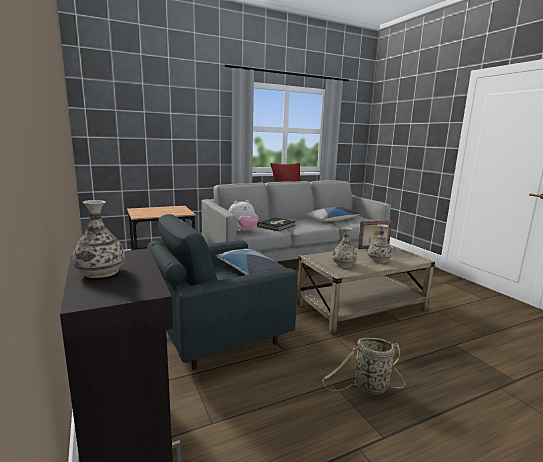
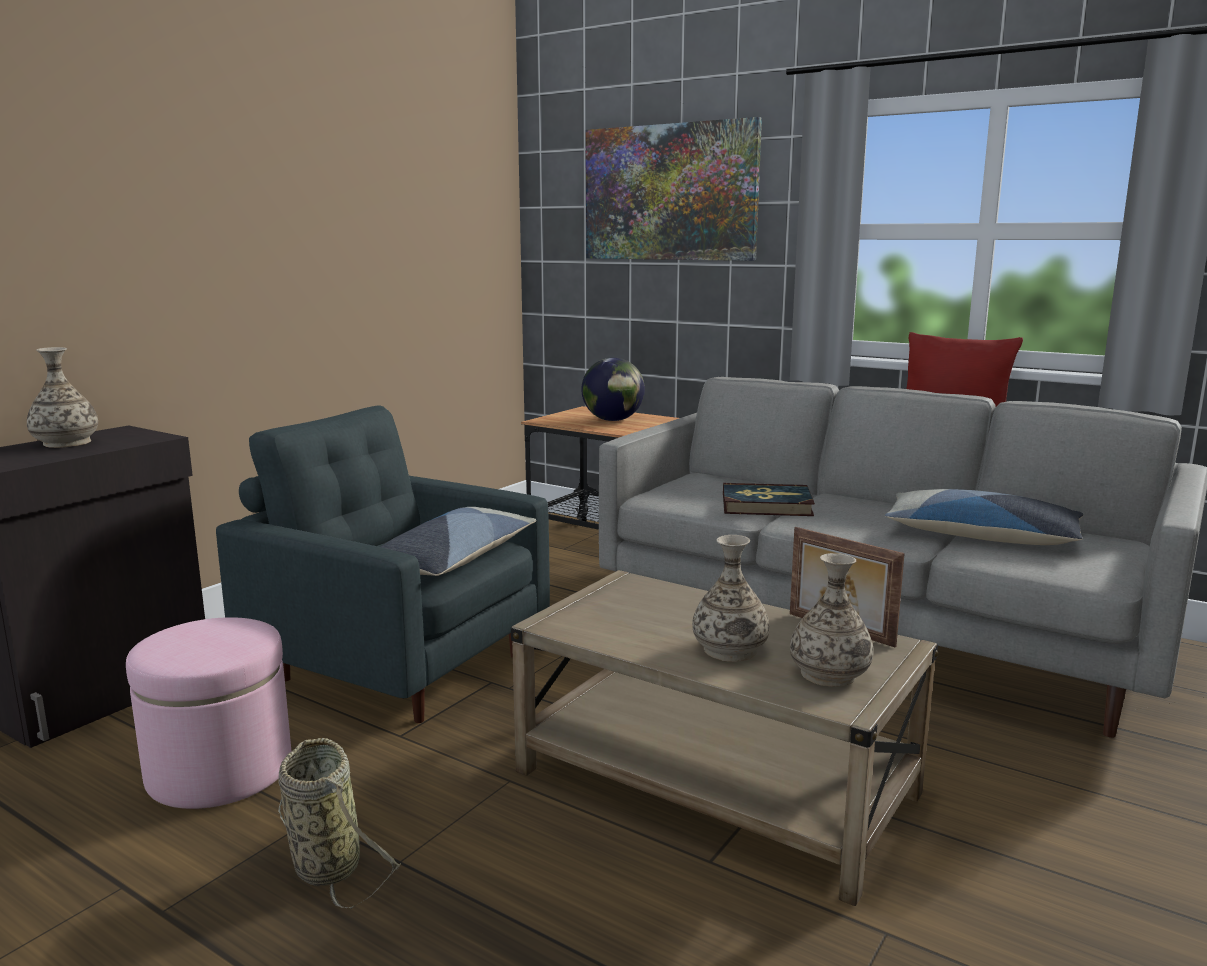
camera: 60 degrees right, 0 degrees up
plush toy [228,200,258,231] -> none
vase [332,227,357,268] -> vase moved to [790,553,873,687]
none -> pink ottoman [126,617,291,809]
none -> globe [581,357,645,421]
none -> picture [586,117,762,261]

